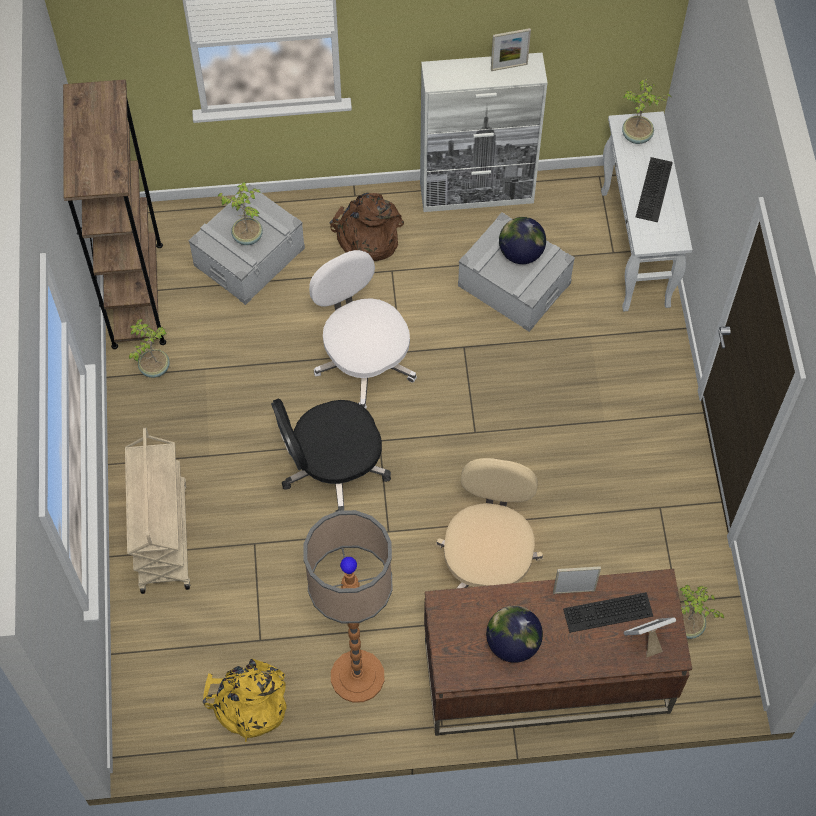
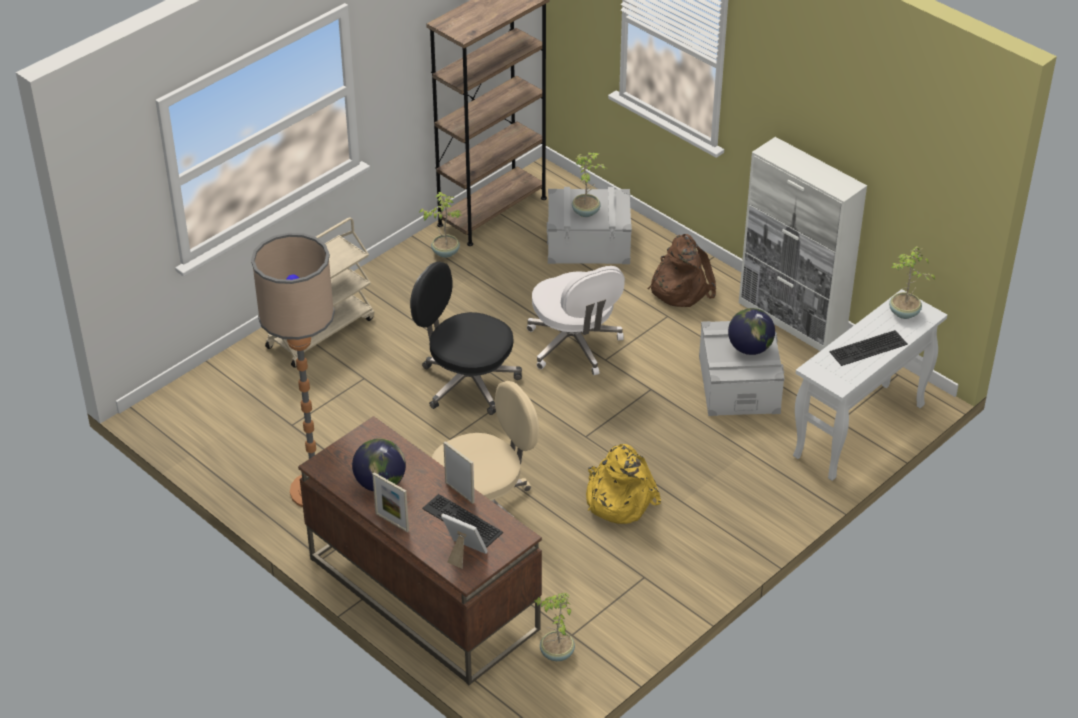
camera: 50 degrees right, 20 degrees down
yellow backpack [203,659,286,742] -> yellow backpack moved to [586,444,661,524]
white office chair [309,250,417,409] -> white office chair turned 135 degrees clockwise [527,266,625,375]
picture frame [491,28,531,71] -> picture frame moved to [372,472,409,532]

